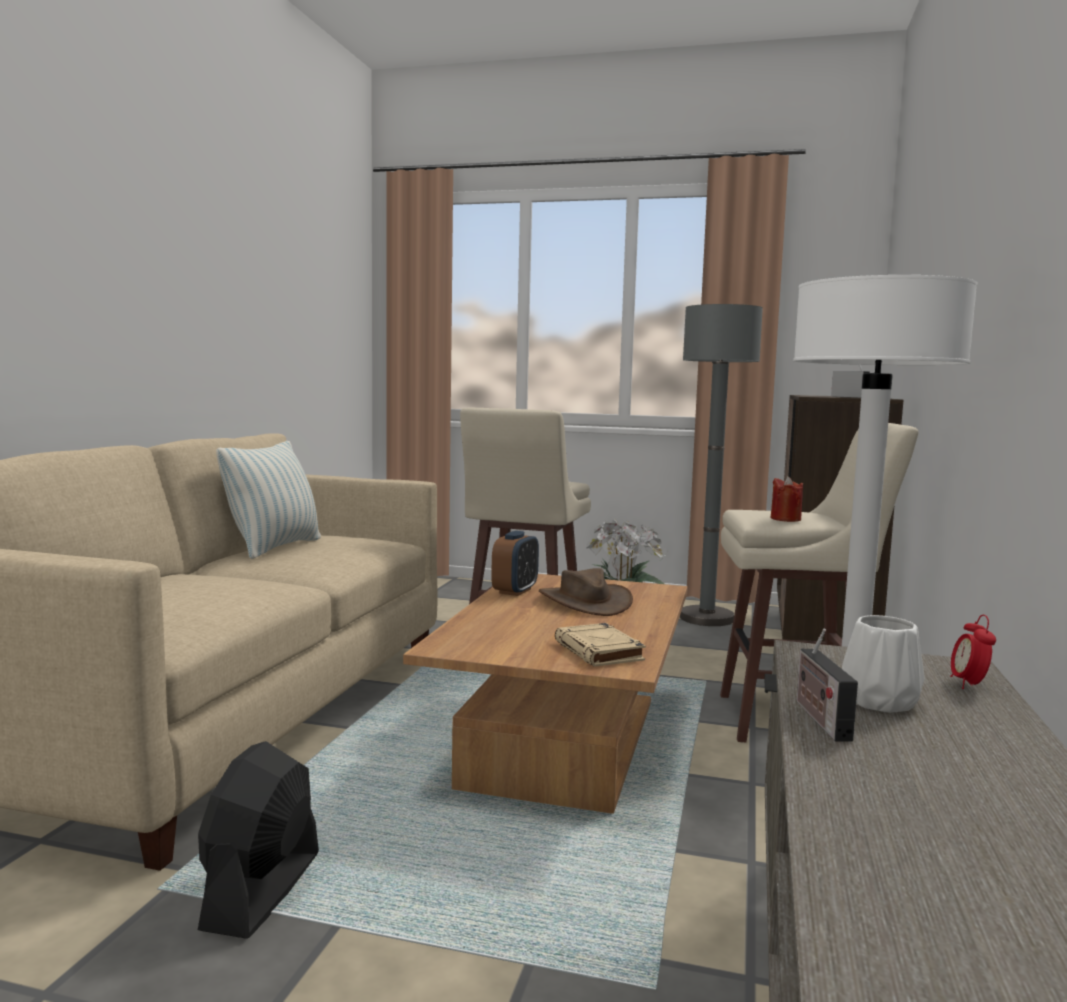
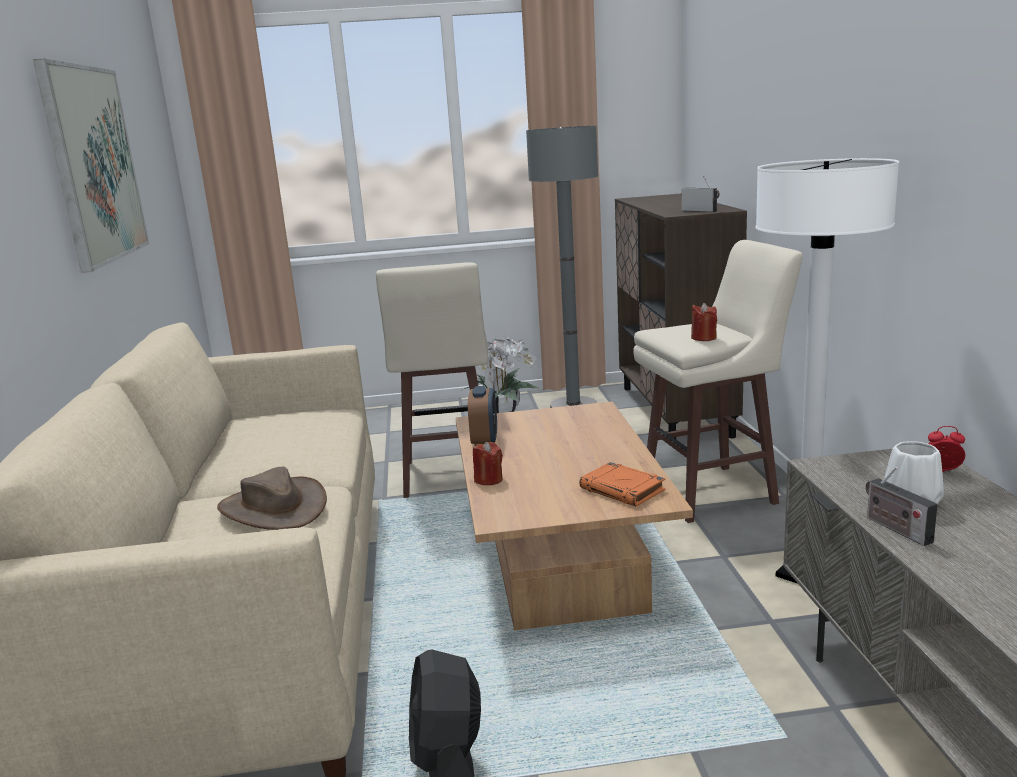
camera: 20 degrees left, 10 degrees up
pillow [216,441,321,559] -> none
brown hat [539,568,633,616] -> brown hat moved to [217,467,327,530]
beige book [555,623,646,667] -> orange book [579,462,665,507]
alarm clock [950,615,996,689] -> alarm clock turned 120 degrees clockwise [928,426,965,472]
none -> picture [33,58,149,273]
none -> red candle [473,442,503,485]

